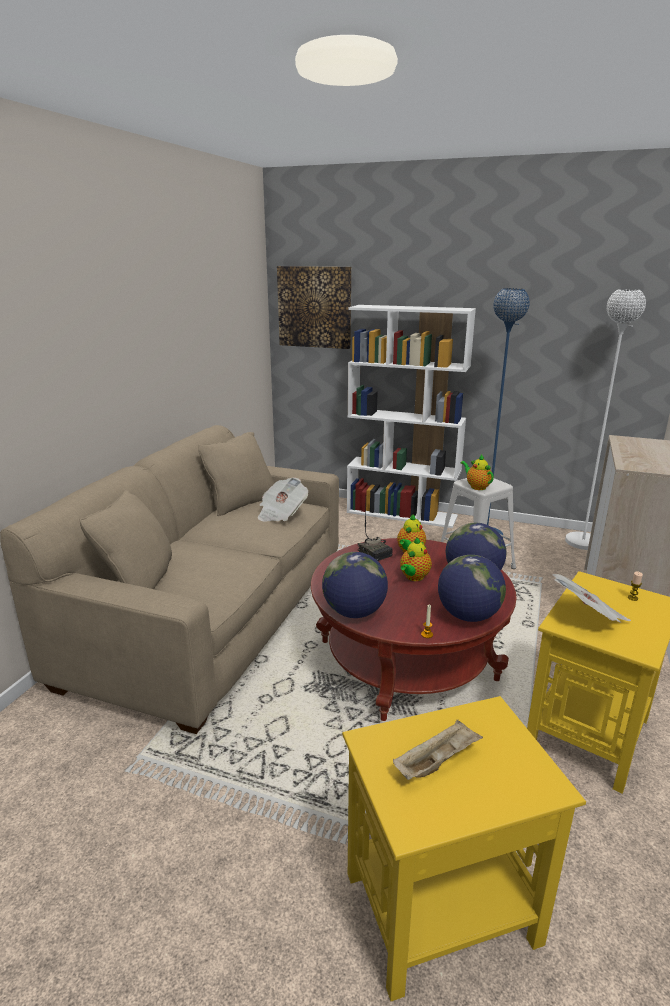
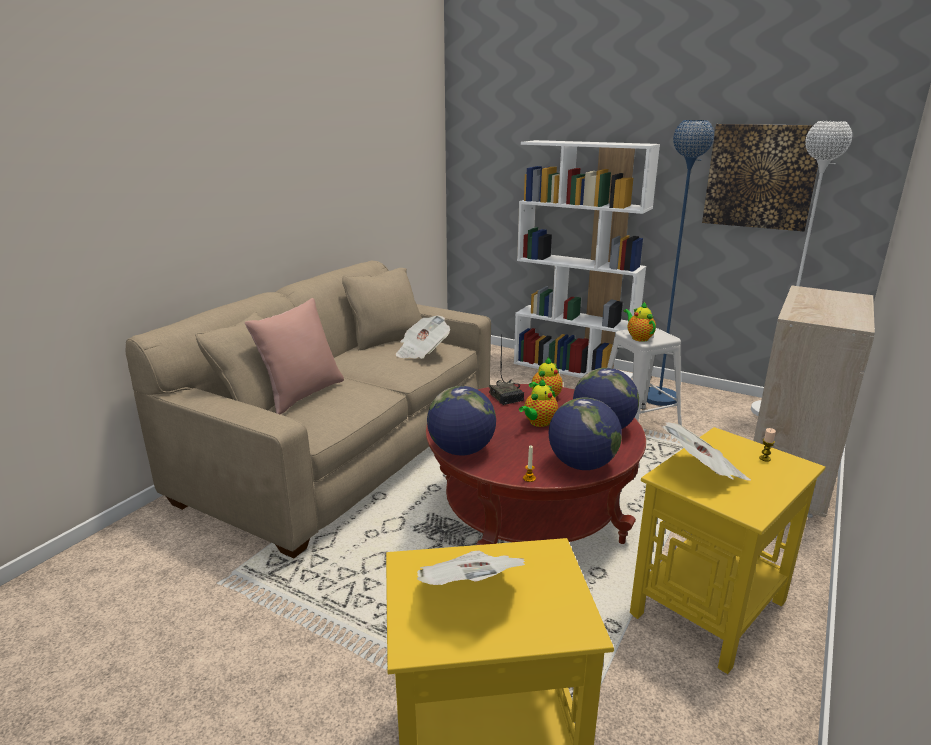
camera: 10 degrees right, 0 degrees up
picture [277,266,351,349] -> picture moved to [702,124,818,231]
beige tray [393,720,483,780] -> newspaper [417,550,525,585]
none -> pink pillow [245,298,344,414]

